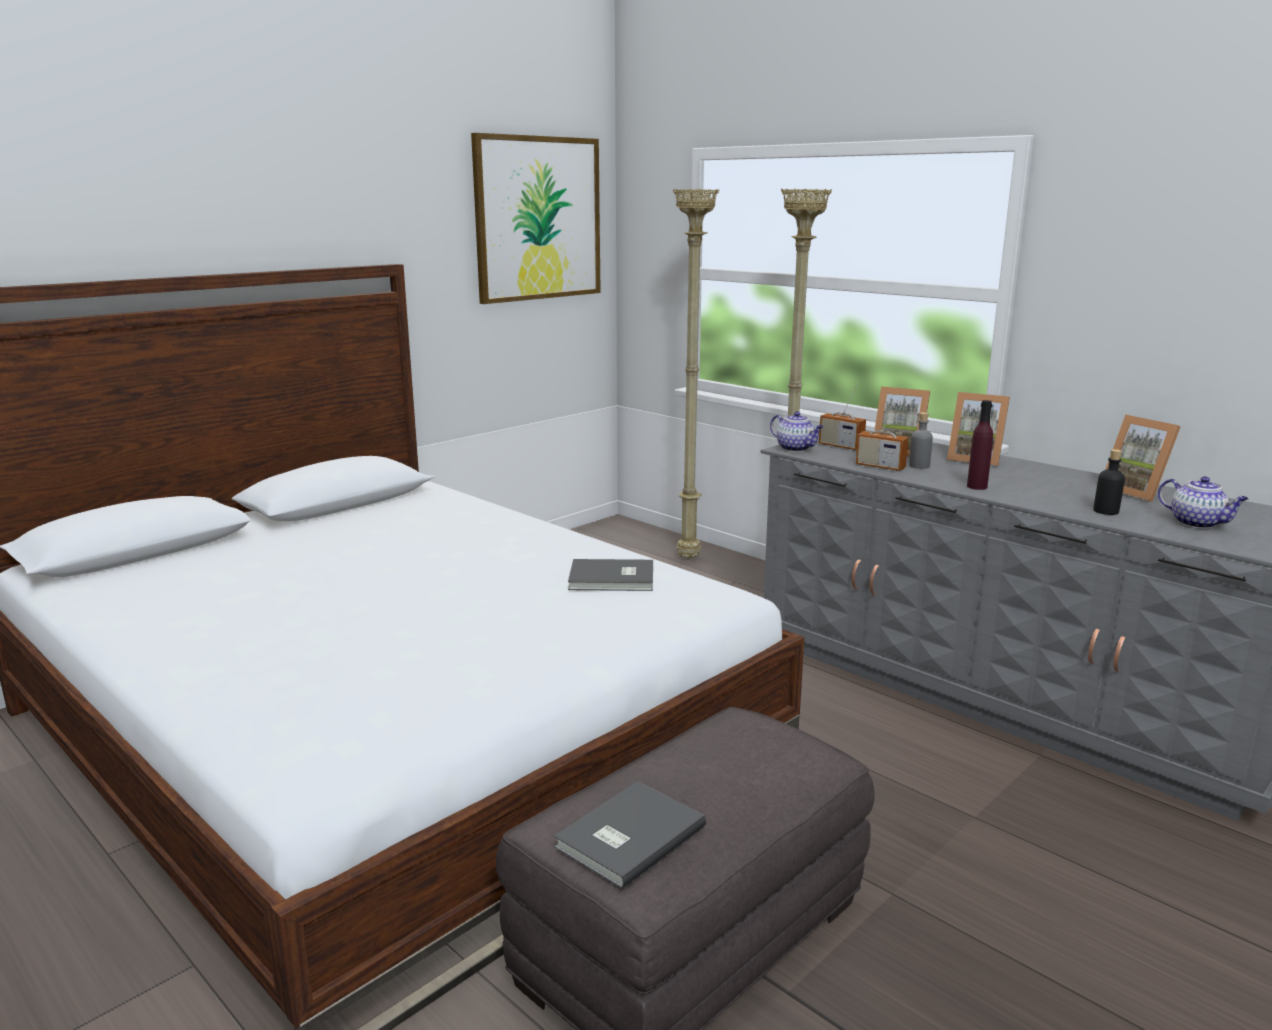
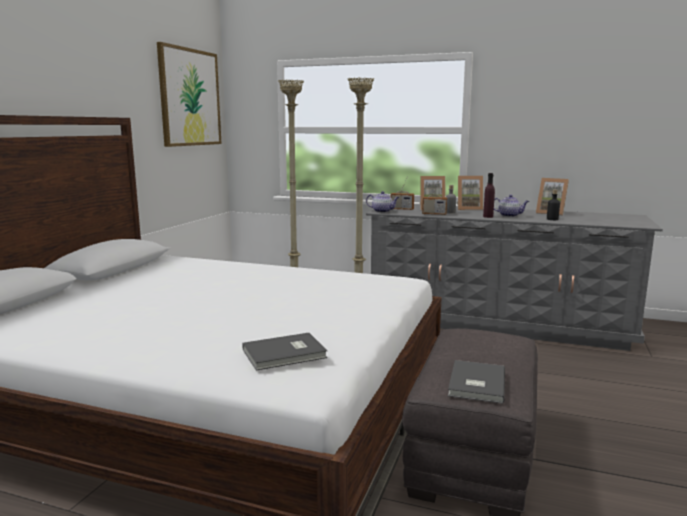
camera: 25 degrees left, 5 degrees down
grey book [568,559,653,591] -> grey book moved to [242,333,328,371]
teapot [1158,476,1249,528] -> teapot moved to [494,195,529,217]

